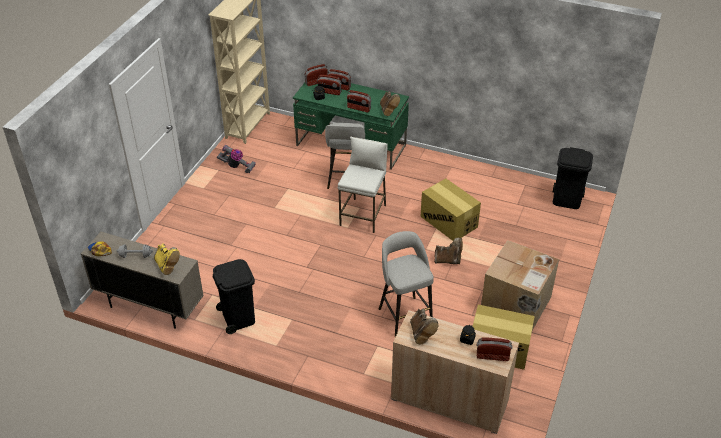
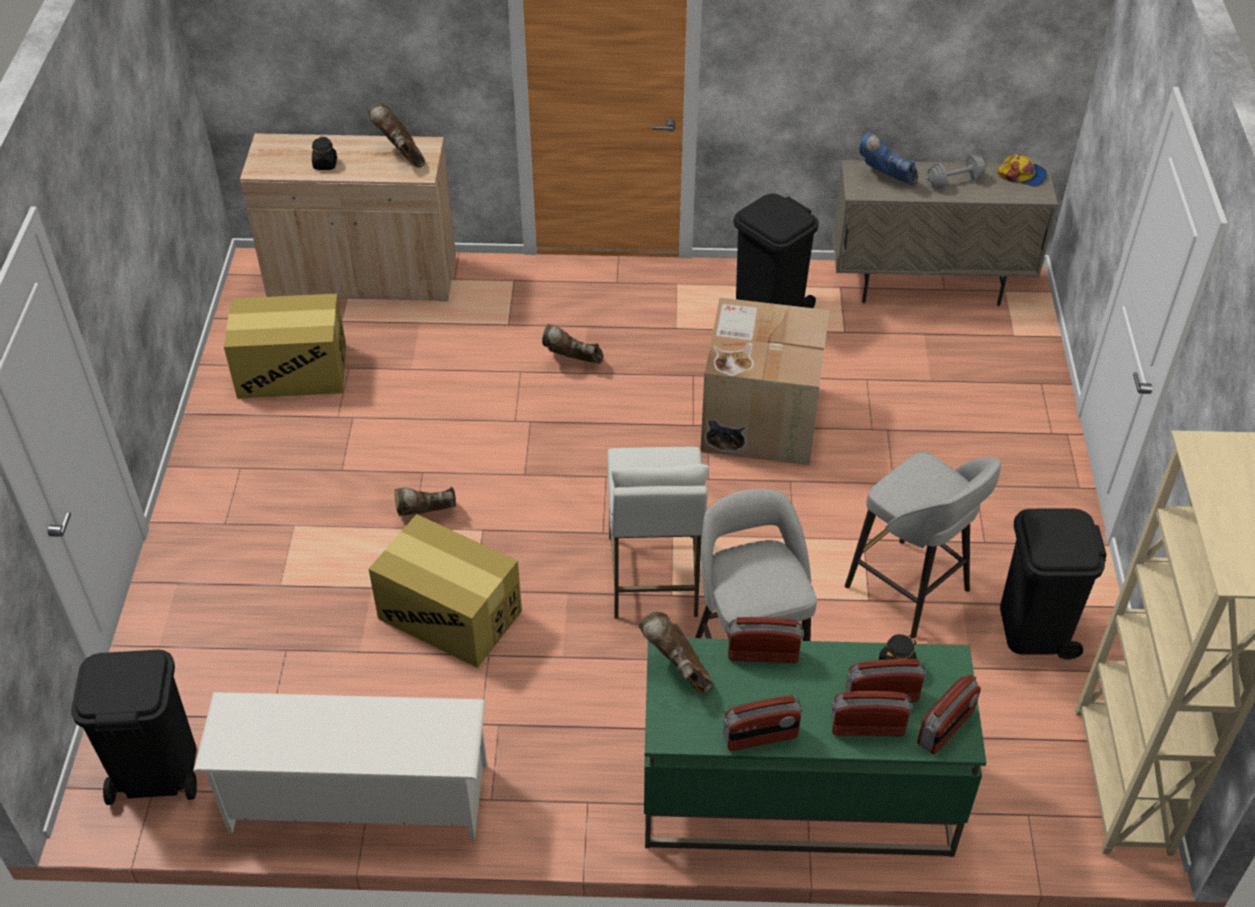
camera: 160 degrees right, 5 degrees up
yellow boot [154,244,180,275] -> blue boot [859,132,918,186]
vacuum cleaner [217,145,256,173] -> black trash can [1000,509,1107,660]
grey stool [379,231,434,337] -> grey stool moved to [845,451,1001,638]
radio [477,338,512,361] -> radio moved to [723,695,802,751]
cardboard box [481,240,559,330] -> cardboard box moved to [701,298,829,465]
none -> white shoe rack [193,692,487,841]
none -> brown boot [542,324,603,364]

